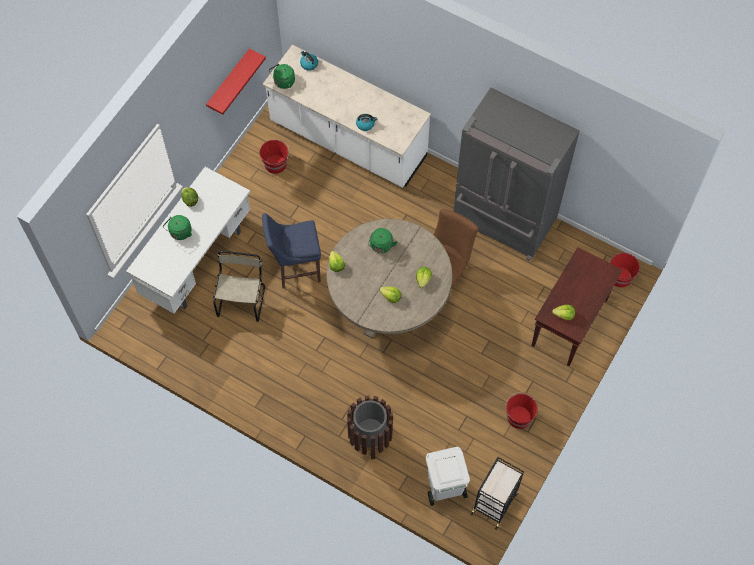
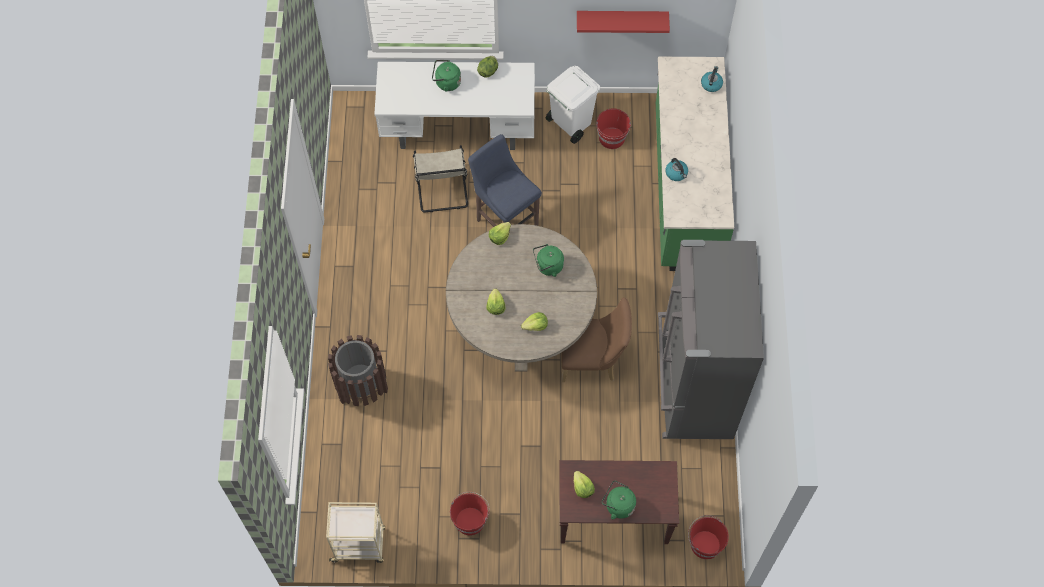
camera: 60 degrees right, 0 degrees up
beige chair [213,250,265,322] -> beige chair turned 105 degrees clockwise [413,145,468,212]
white counter [263,45,431,188] -> green counter [656,57,734,271]
green kettle [269,64,295,89] -> green kettle moved to [602,480,636,519]
white trash can [426,447,470,506] -> white trash can moved to [546,66,600,144]
black cart [470,457,524,530] -> beige cart [326,502,385,563]

